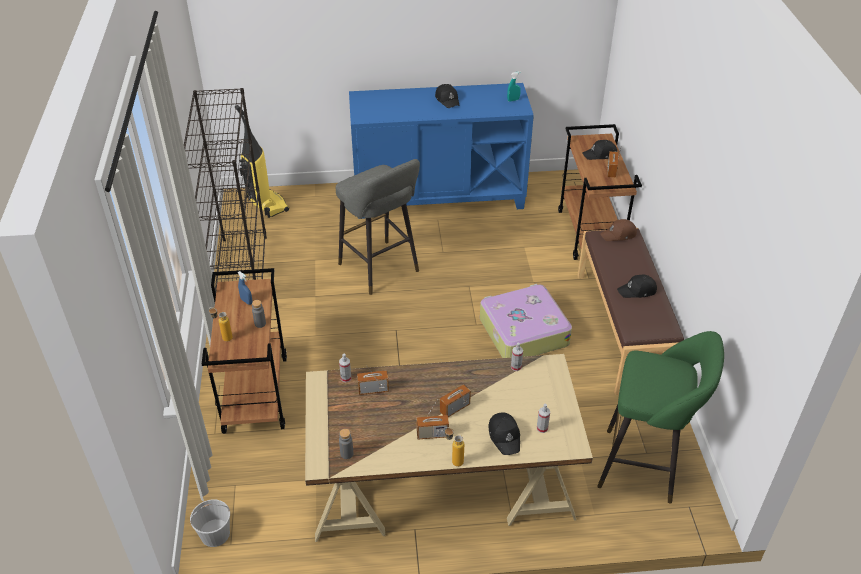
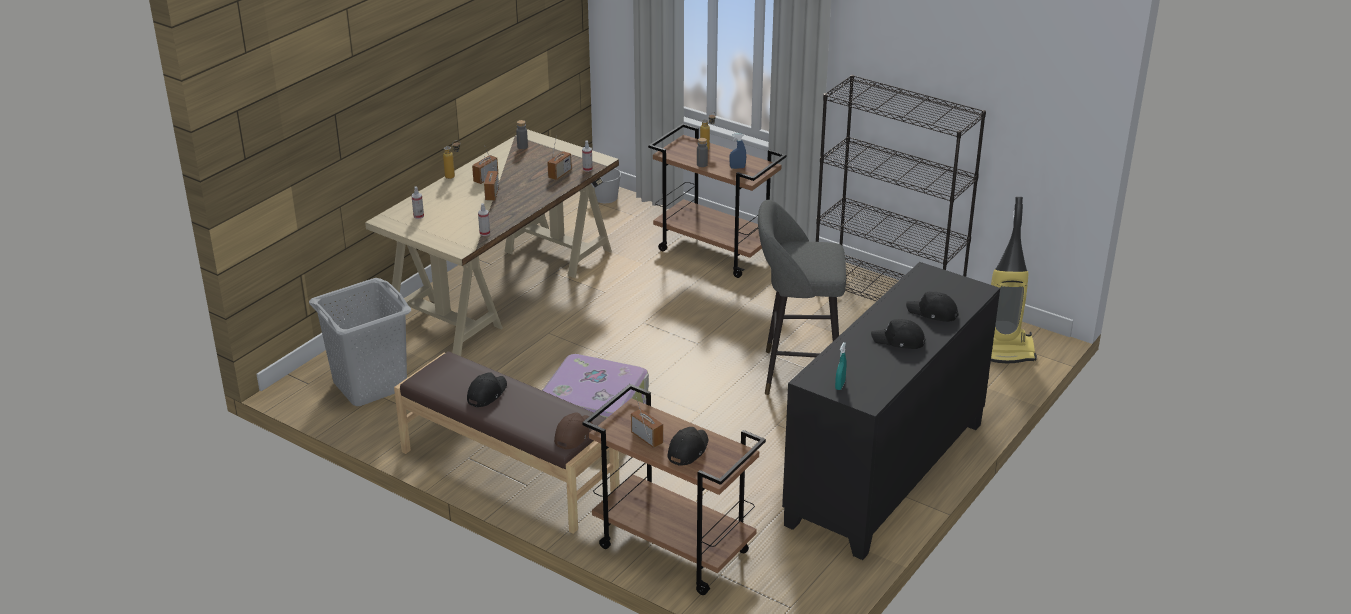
camera: 130 degrees right, 10 degrees down
blue cabinet [349,83,534,219] -> black cabinet [782,262,1000,560]
black cap [488,413,520,455] -> black cap moved to [906,292,959,322]
green stool [597,331,724,504] -> grey laundry basket [309,278,411,406]

